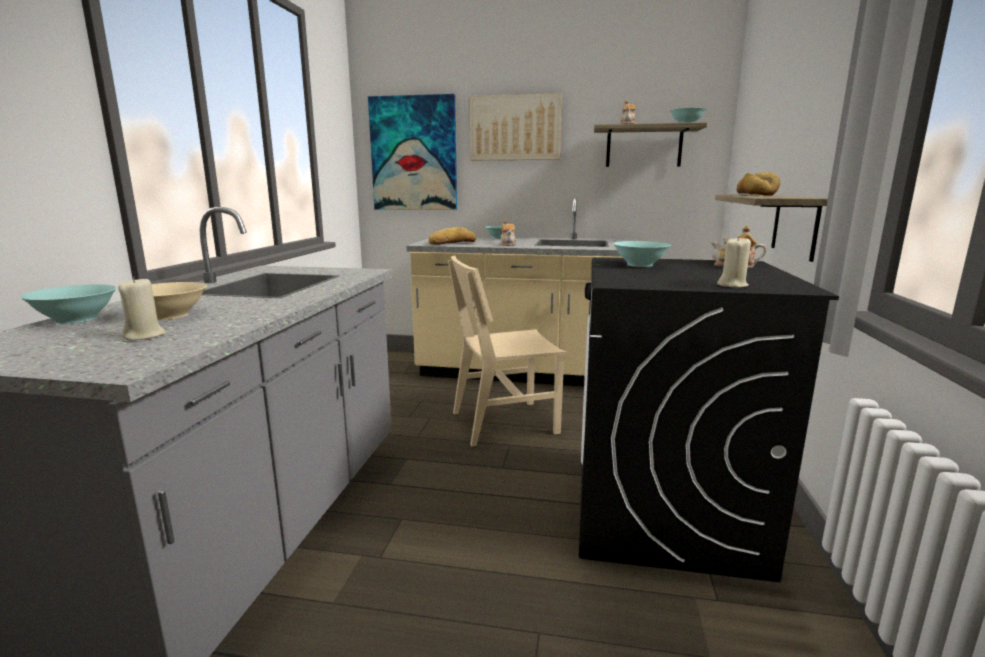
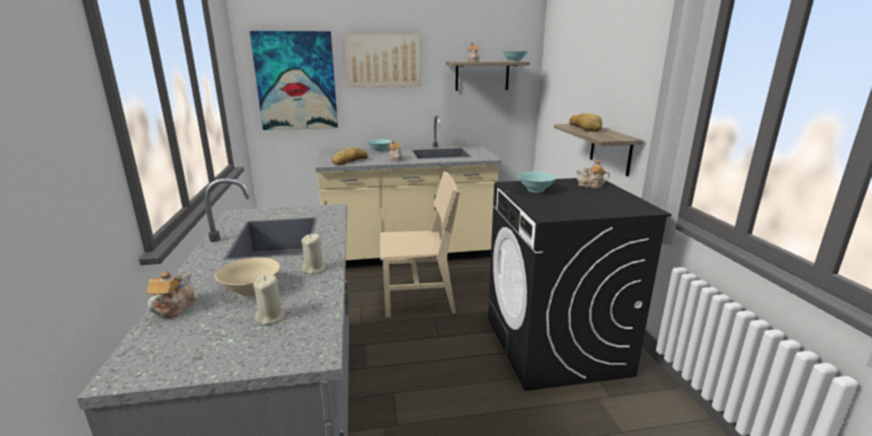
camera: 20 degrees left, 5 degrees up
turquoise bowl [20,284,117,324] -> teapot [147,271,196,319]
beige chair [448,256,568,447] -> beige chair turned 150 degrees counterclockwise [380,171,460,318]
beige candle [717,236,751,288] -> beige candle moved to [301,234,325,274]

